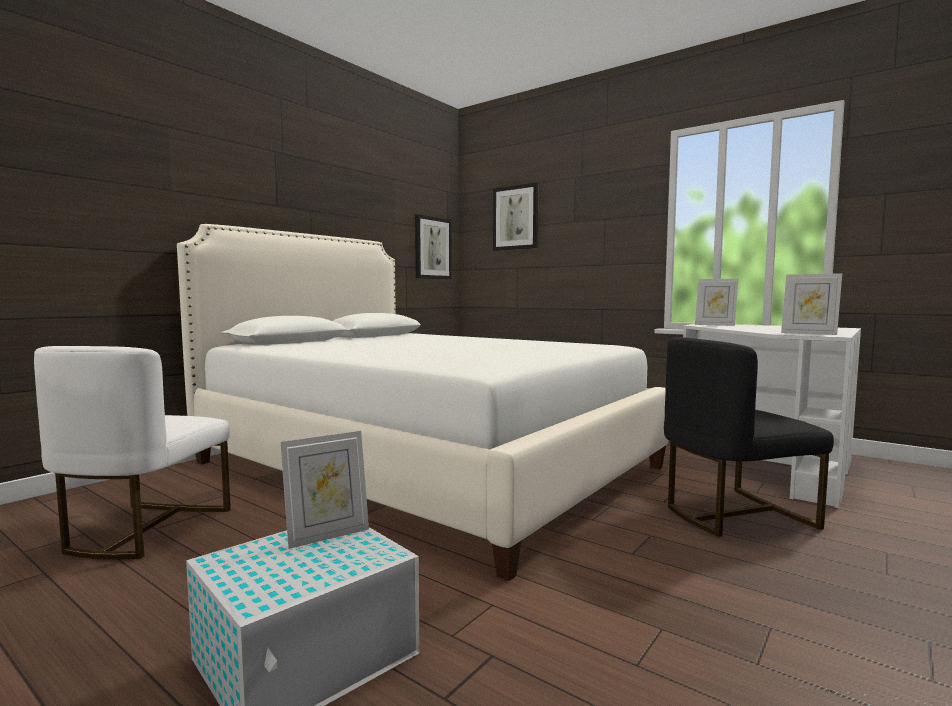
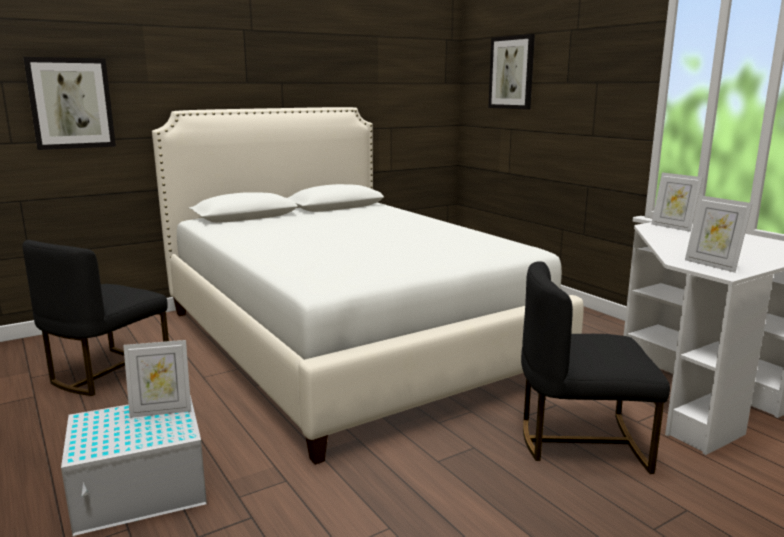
camera: 20 degrees right, 10 degrees up
white chair [34,346,231,560] -> black chair [22,240,169,396]
picture [415,214,452,279] -> picture moved to [23,57,116,150]

